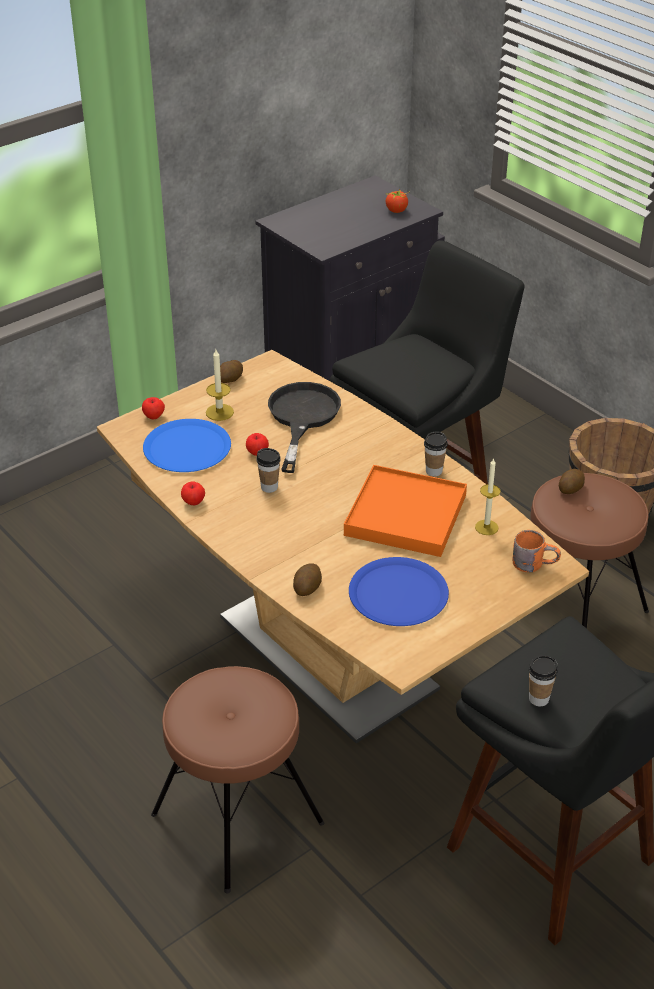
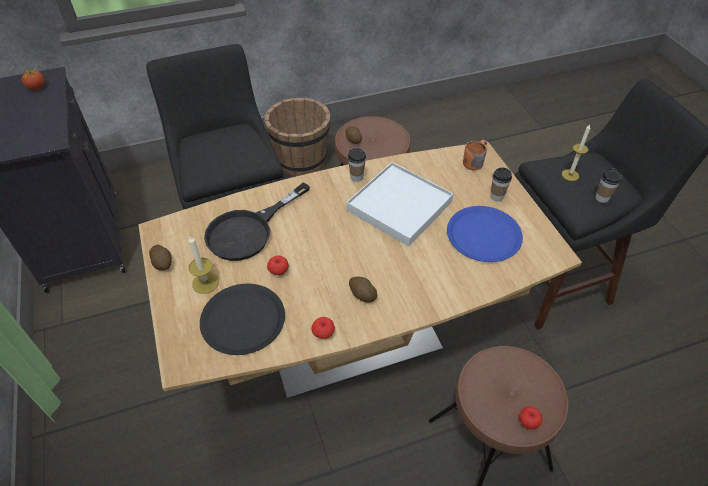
camera: 70 degrees left, 10 degrees up
apple [142,397,165,419] -> apple moved to [519,406,542,429]
blue plate [143,419,231,472] -> black plate [200,284,285,355]
cup [256,448,281,493] -> cup moved to [490,168,512,202]
black frying pan [268,382,341,473] -> black frying pan turned 75 degrees counterclockwise [204,183,310,261]
potato [293,564,322,596] -> potato moved to [349,277,377,302]
orange tray [344,465,467,557] -> white tray [346,162,454,246]
candle [475,458,501,535] -> candle moved to [562,124,591,181]

